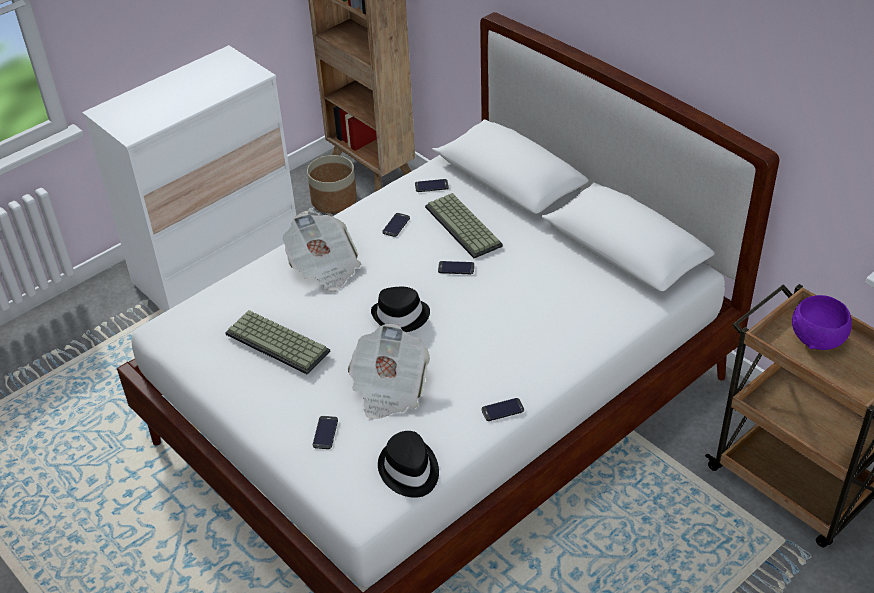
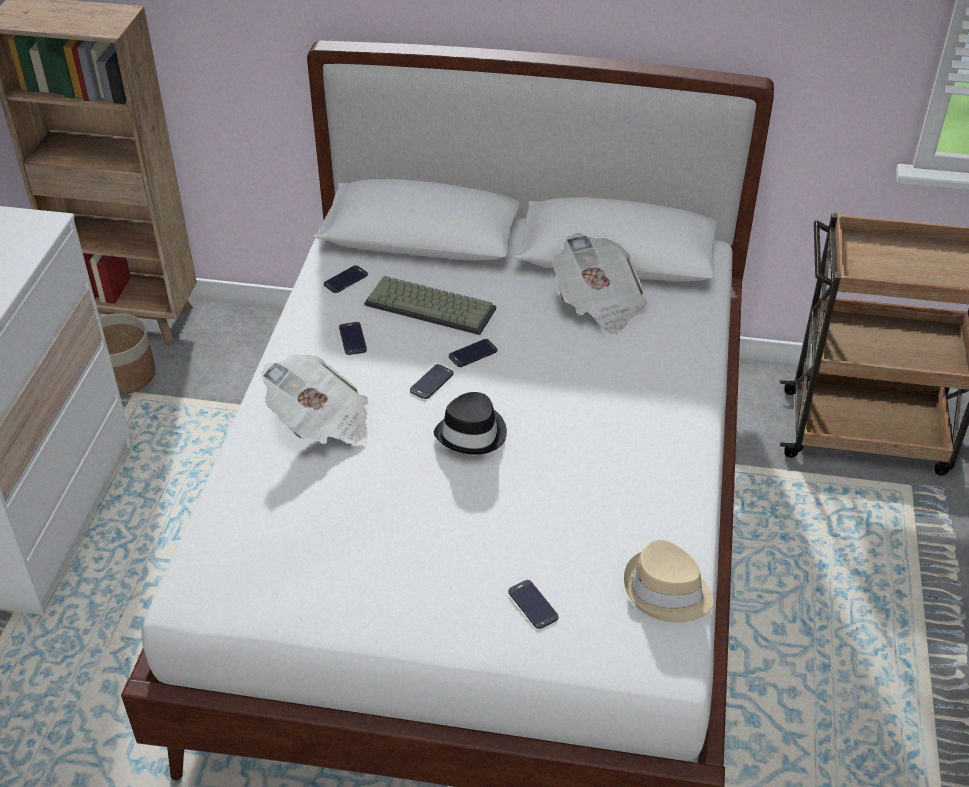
camera: 40 degrees left, 0 degrees up
keyboard [225,310,331,375] -> none
newspaper [348,324,430,420] -> newspaper moved to [552,233,647,334]
black hat [378,431,439,498] -> beige hat [624,540,713,623]
phone [482,398,524,421] -> phone moved to [410,364,454,399]
purple bowl [792,295,852,350] -> none

